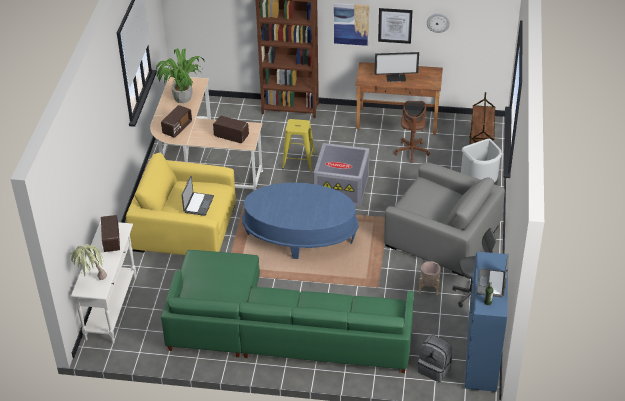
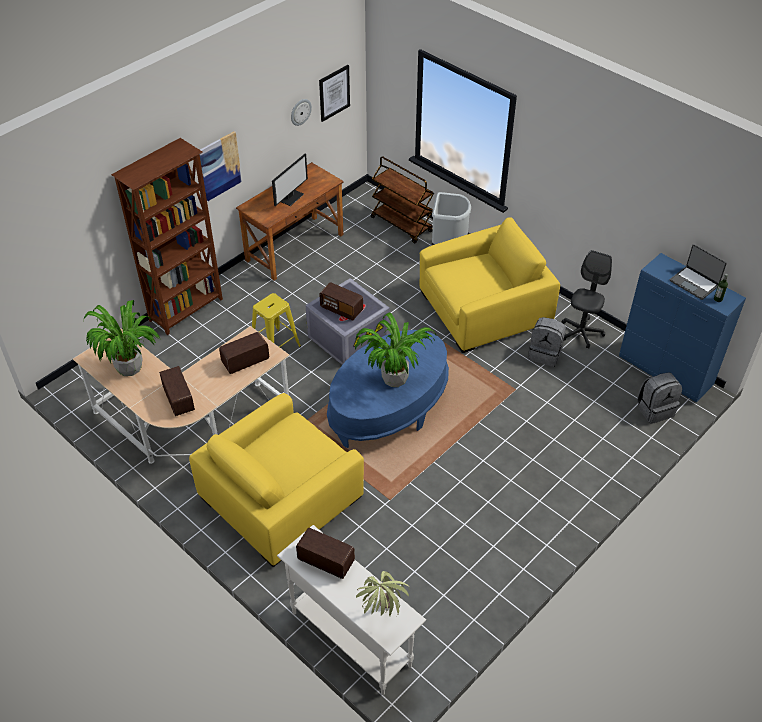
camera: 55 degrees left, 5 degrees up
green sofa [161,250,414,373] -> none
laptop [182,176,214,216] -> none
picture [378,8,413,44] -> picture moved to [319,65,350,122]
grey armchair [384,162,505,277] -> yellow armchair [419,217,560,353]
brown office chair [394,101,430,162] -> none
beige planter [419,261,441,295] -> grey backpack [528,317,566,367]
none -> radio [319,282,363,320]
none -> potted plant [355,313,436,387]

